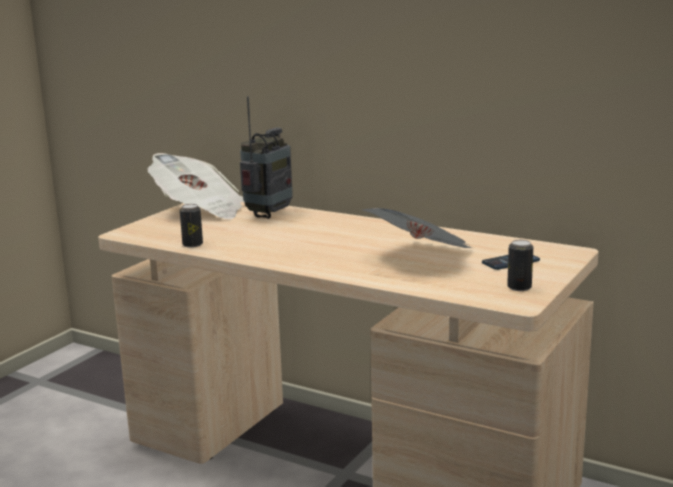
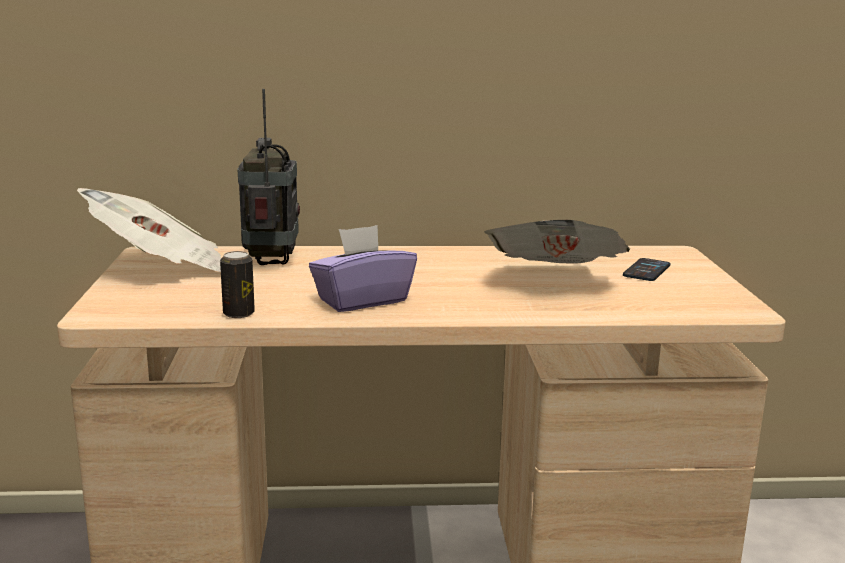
camera: 35 degrees left, 0 degrees up
can [507,240,533,291] -> none
none -> purple tissue box [309,225,417,312]

